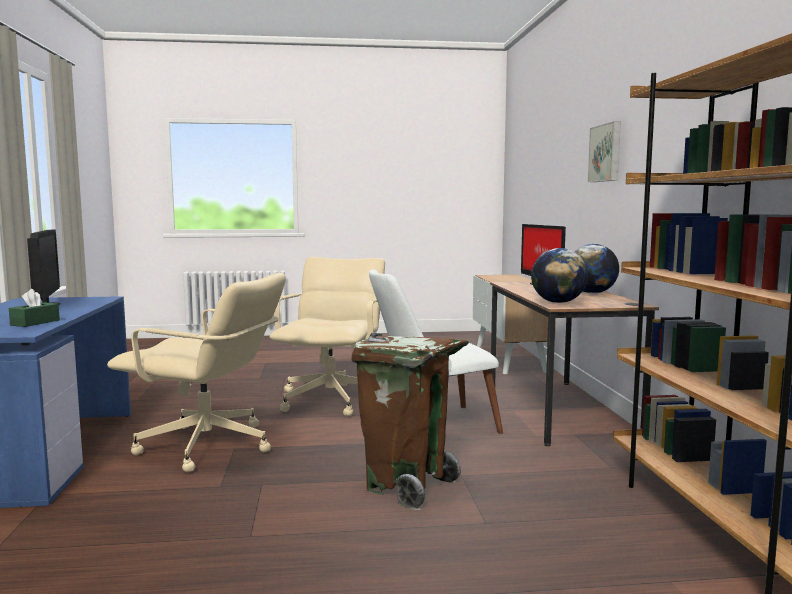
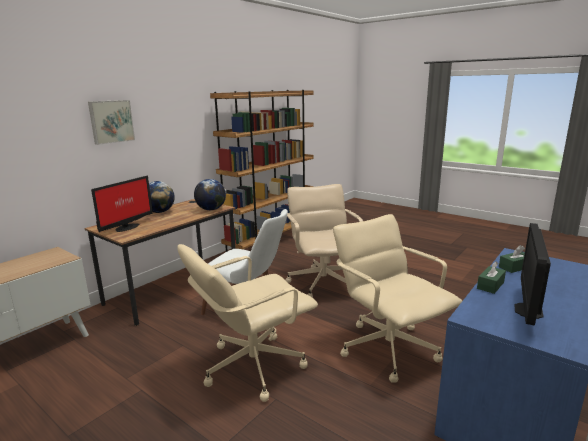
camera: 135 degrees left, 10 degrees up
brown trash can [352,333,469,510] -> beige office chair [285,184,363,298]
none -> green tissue box [477,261,506,294]

